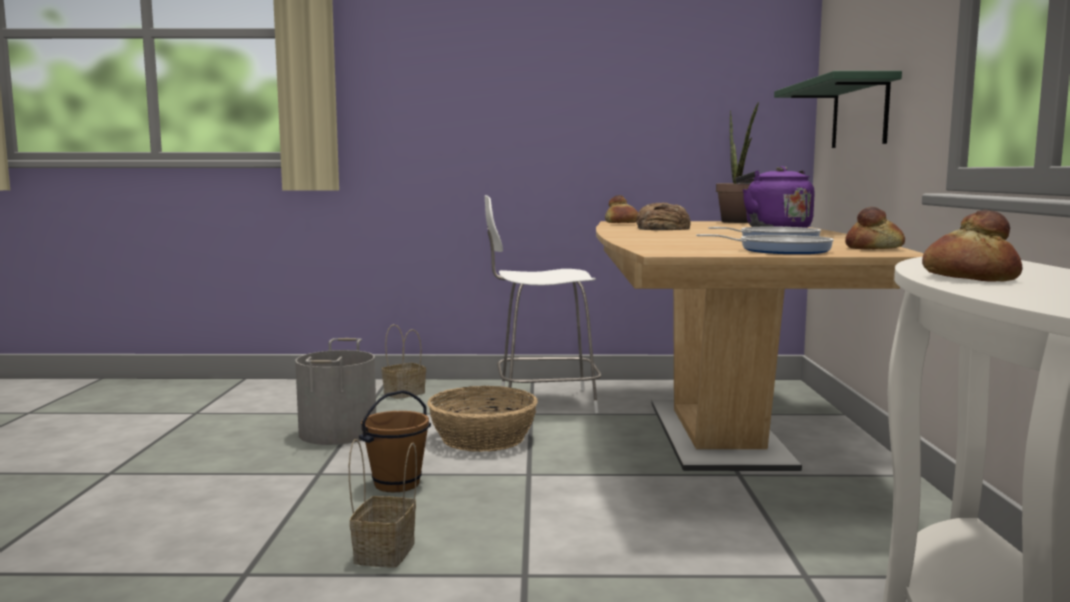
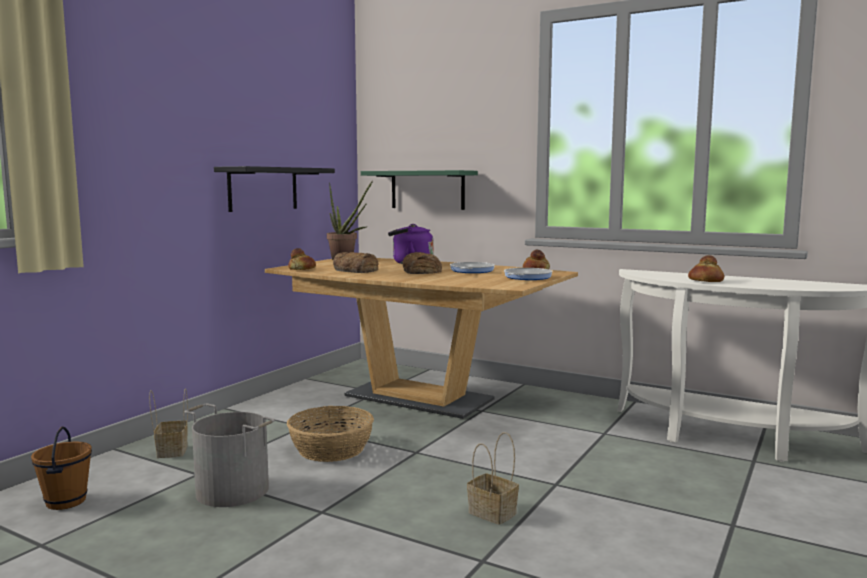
camera: 60 degrees left, 0 degrees up
brown bucket [359,390,431,492] -> brown bucket moved to [31,427,92,510]
white chair [485,195,601,413] -> none
none -> black shelf [214,166,335,212]
none -> bread [403,252,442,274]

